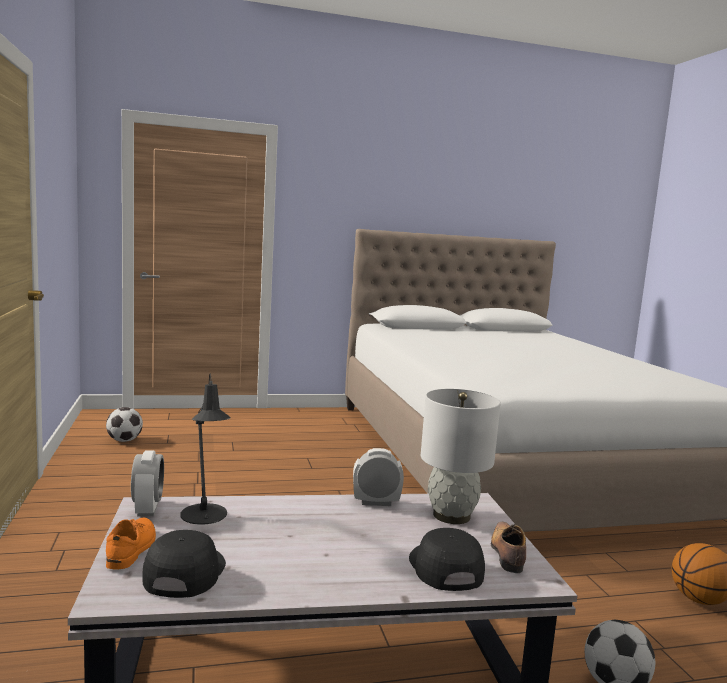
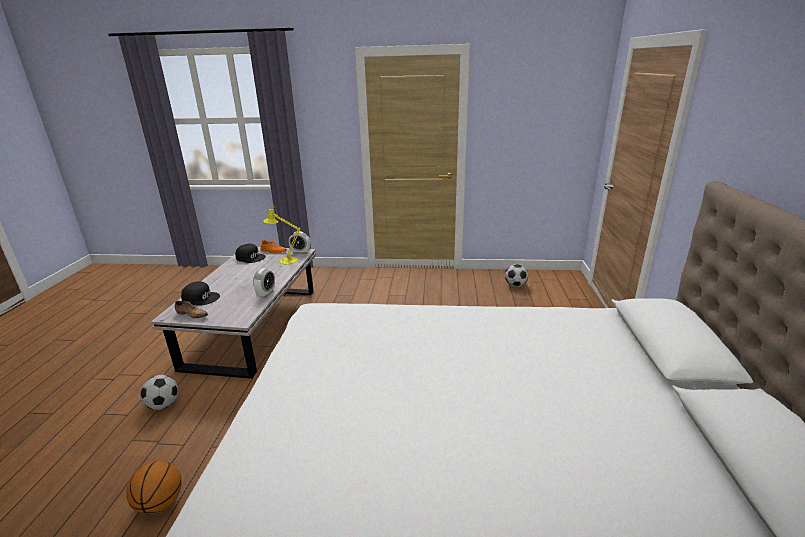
camera: 110 degrees right, 15 degrees up
black table lamp [180,374,231,525] -> yellow table lamp [264,206,300,264]
white table lamp [421,389,501,524] -> none

